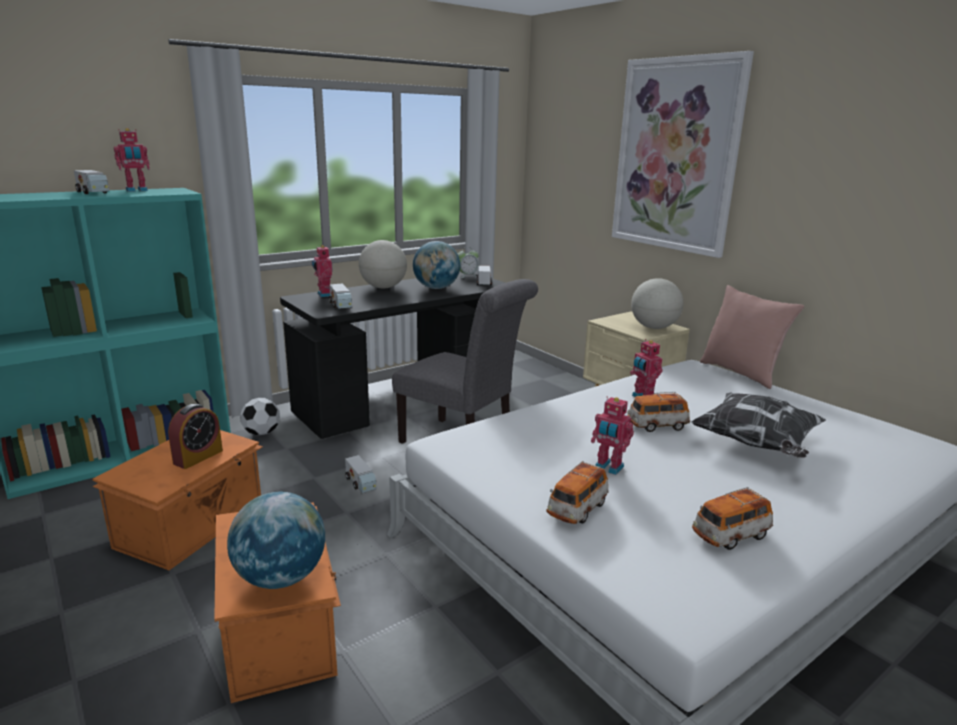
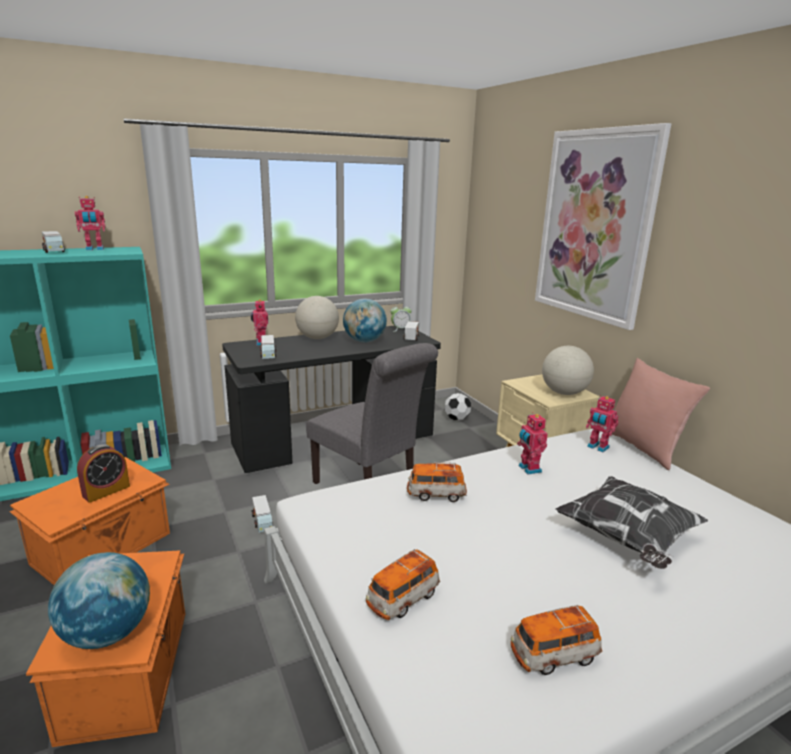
camera: 10 degrees right, 0 degrees up
football [240,398,280,435] -> football moved to [445,393,471,421]
toy robot [591,396,634,475] -> toy robot moved to [586,395,618,452]
toy car [627,392,690,432] -> toy car moved to [407,462,467,502]

